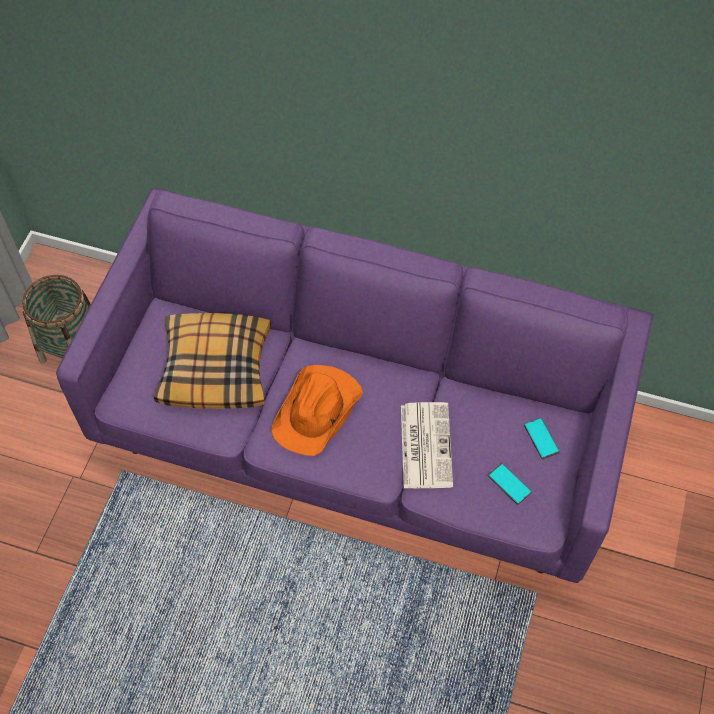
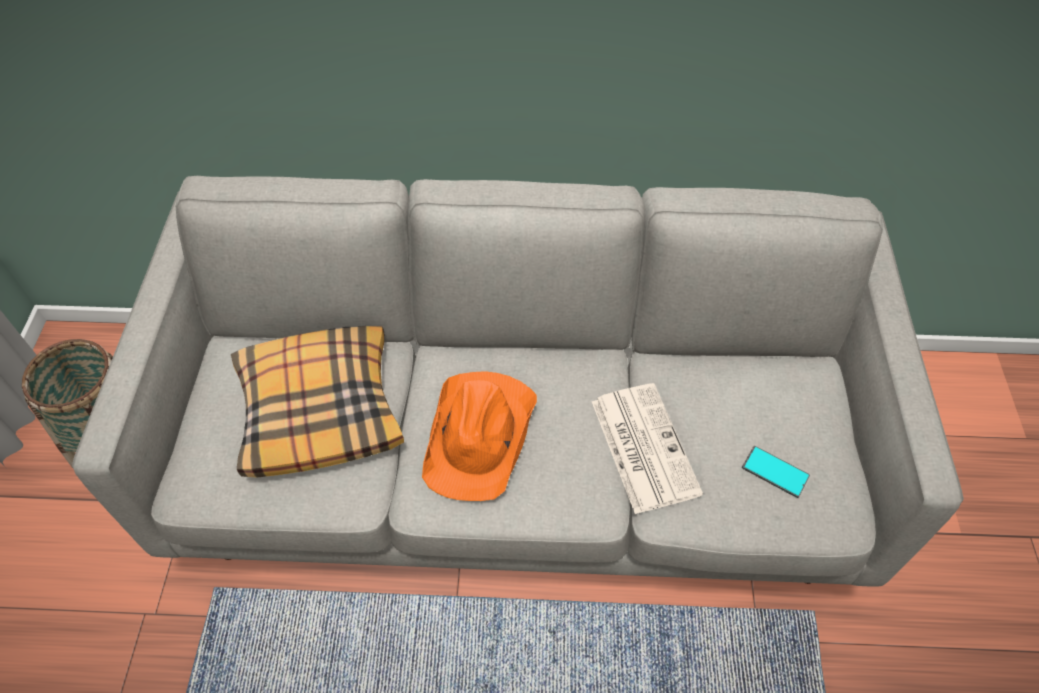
camera: 15 degrees left, 5 degrees down
purple sofa [56,188,653,583] -> grey sofa [72,176,964,587]
phone [524,418,560,459] -> none

